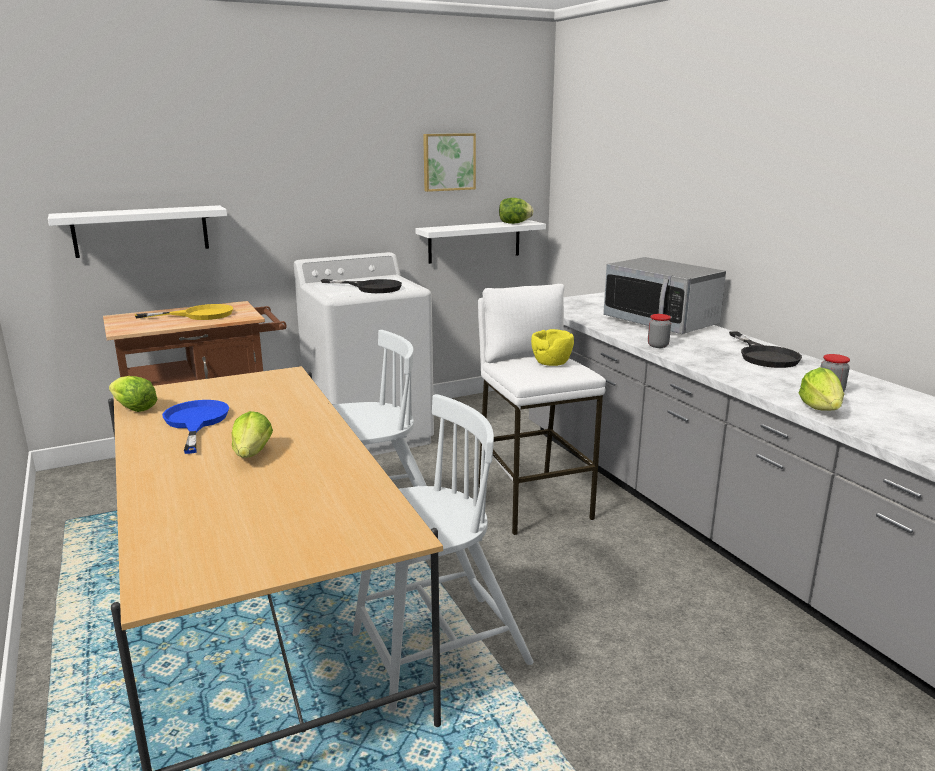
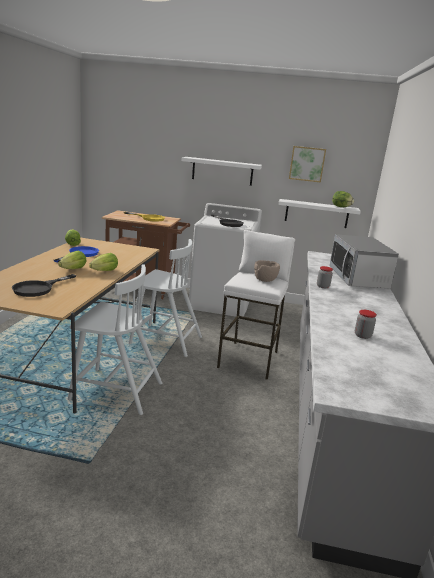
camera: 35 degrees right, 0 degrees up
white shelf [48,205,227,258] -> white shelf moved to [181,157,262,186]
yellow bowl [531,329,574,366] -> brown bowl [254,260,280,282]
black frying pan [729,331,802,368] -> black frying pan moved to [12,274,76,297]
lettuce [799,367,844,411] -> lettuce moved to [89,253,118,271]

